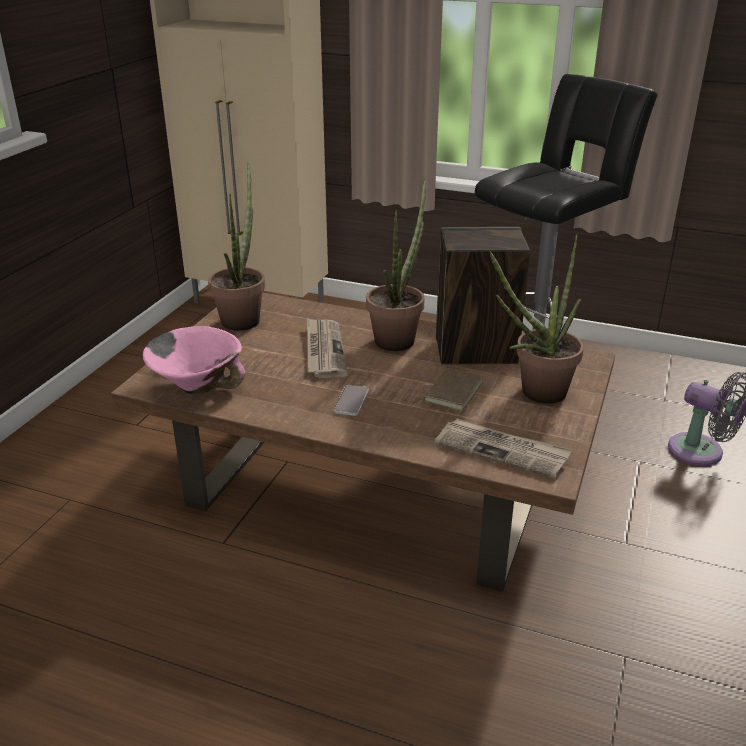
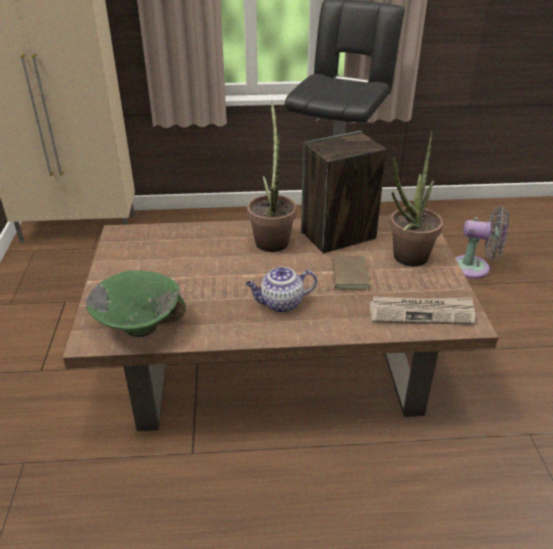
camera: 25 degrees left, 5 degrees up
pink bowl [143,326,245,394] -> green bowl [86,271,186,337]
potted plant [208,162,265,331] -> none
newspaper [307,318,348,378] -> none
phone [334,385,369,416] -> teapot [246,267,317,313]

